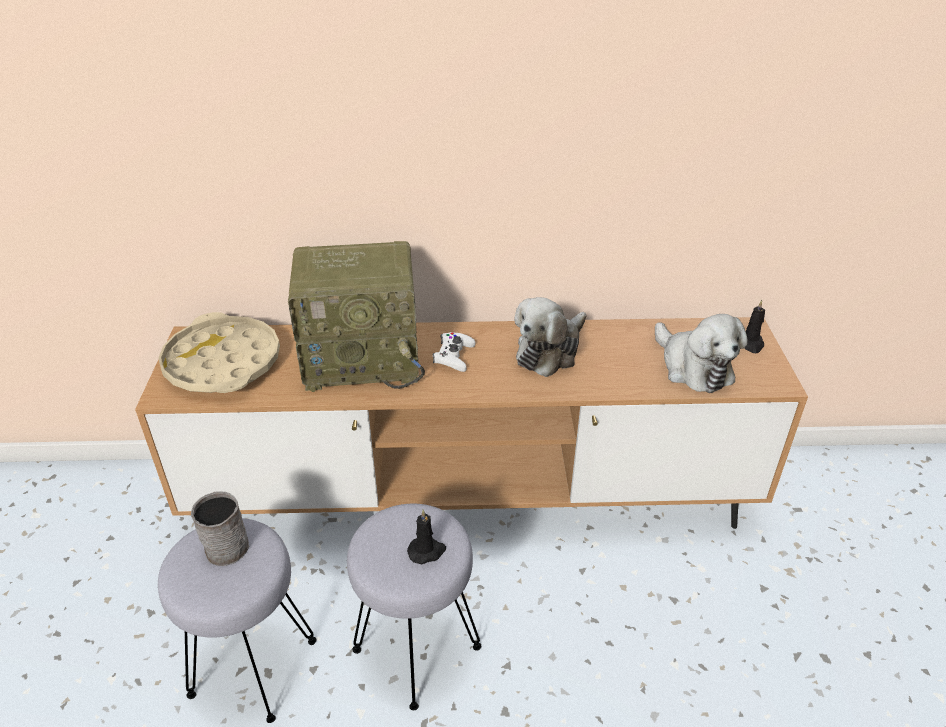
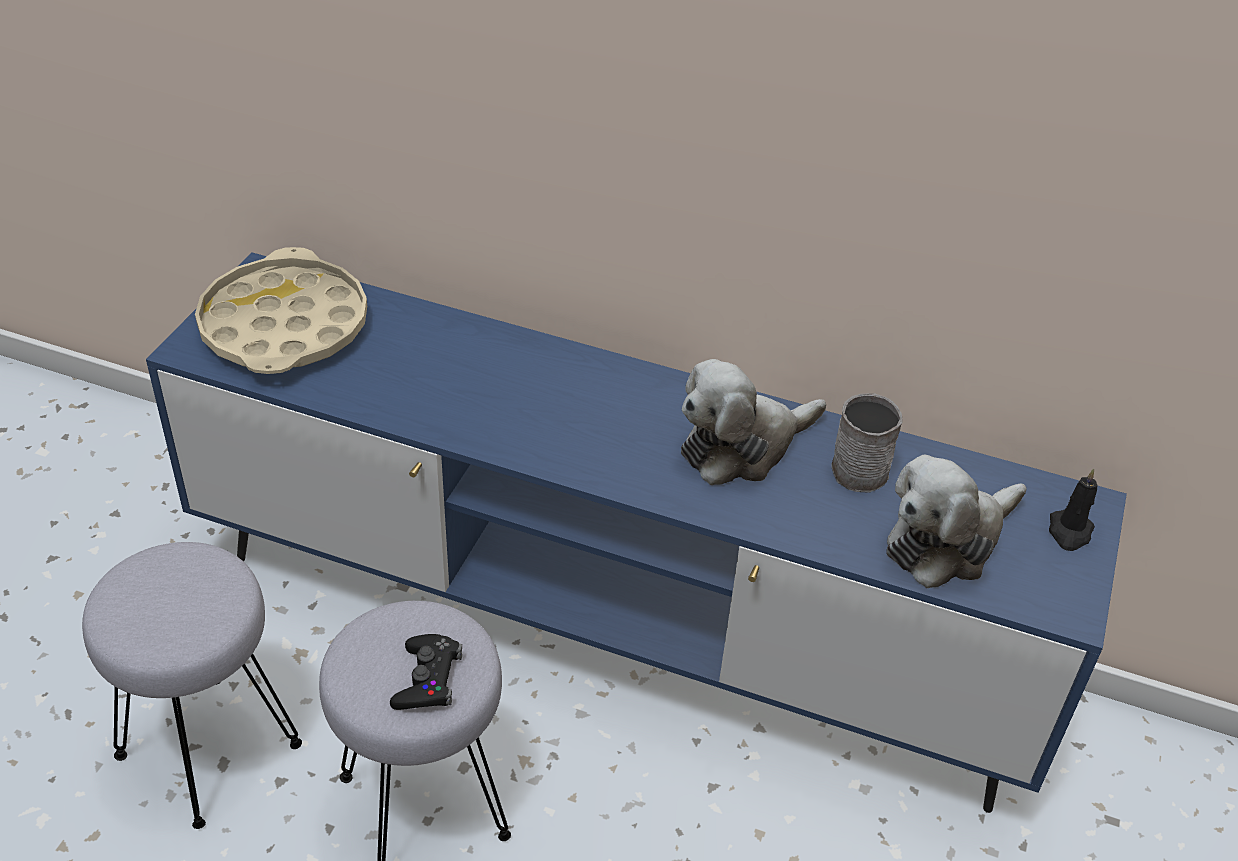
camera: 20 degrees right, 5 degrees up
brown tv stand [135,317,808,529] -> blue tv stand [146,252,1127,813]
grey mug [191,491,249,566] -> grey mug moved to [832,393,902,493]
radio [288,241,425,392] -> none
black candle [407,509,446,564] -> black game controller [390,634,462,710]
white game controller [432,332,476,372] -> none
plush toy [655,314,747,393] -> plush toy turned 60 degrees clockwise [886,454,1027,588]

